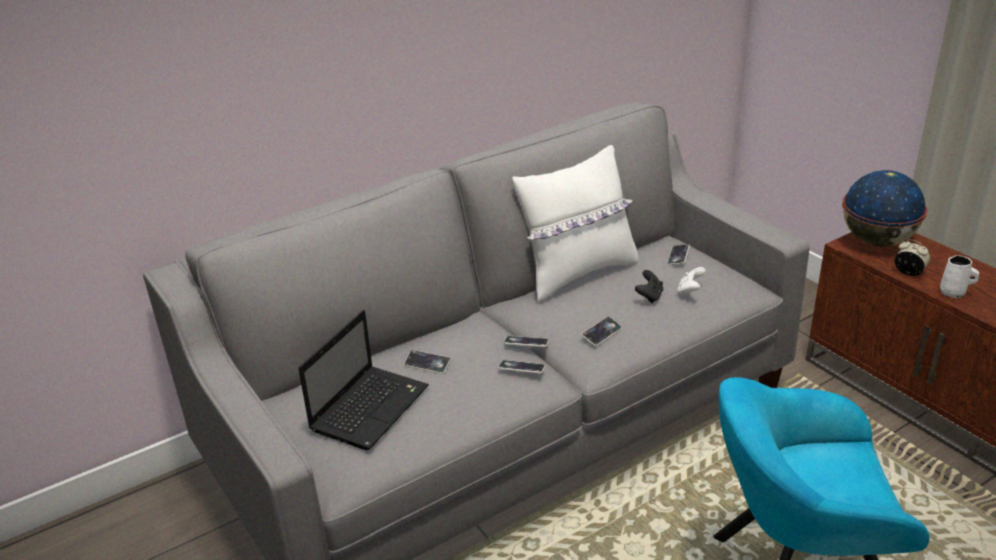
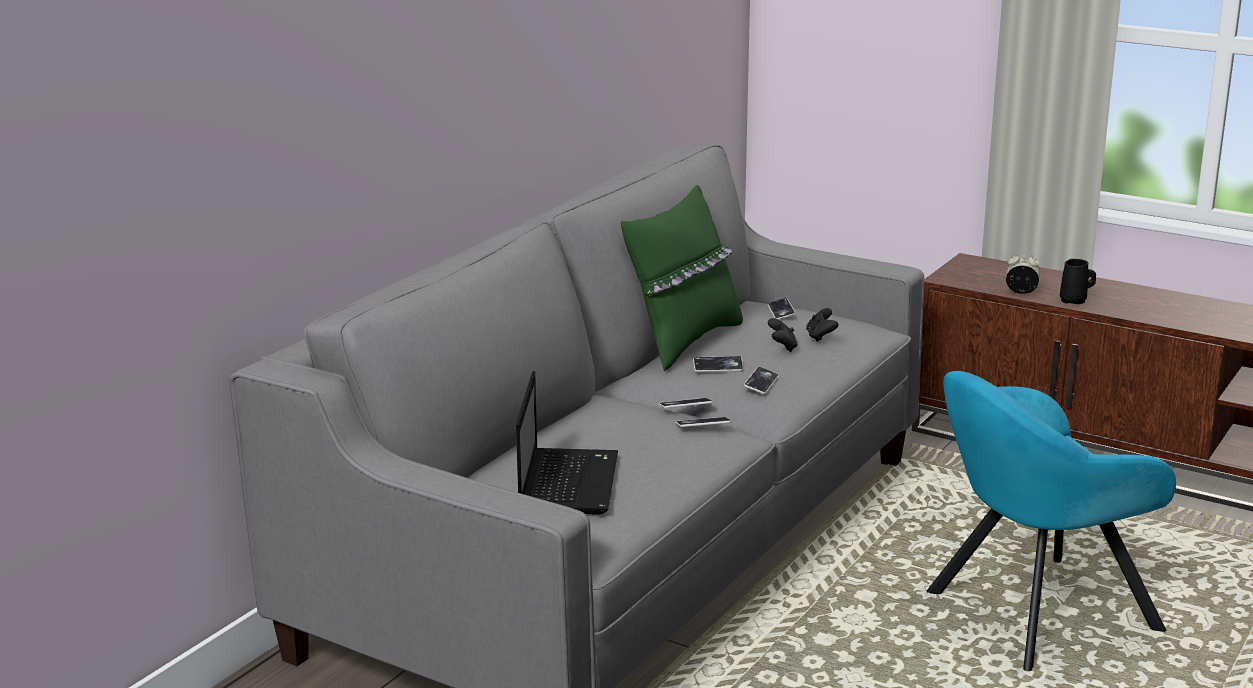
camera: 25 degrees left, 10 degrees down
phone [404,350,451,374] -> phone moved to [693,356,744,372]
white pillow [512,145,639,302] -> green pillow [621,185,743,371]
white game controller [678,267,706,296] -> black game controller [806,308,838,342]
globe [842,170,927,247] -> none
white mug [940,255,979,298] -> black mug [1060,259,1096,304]

